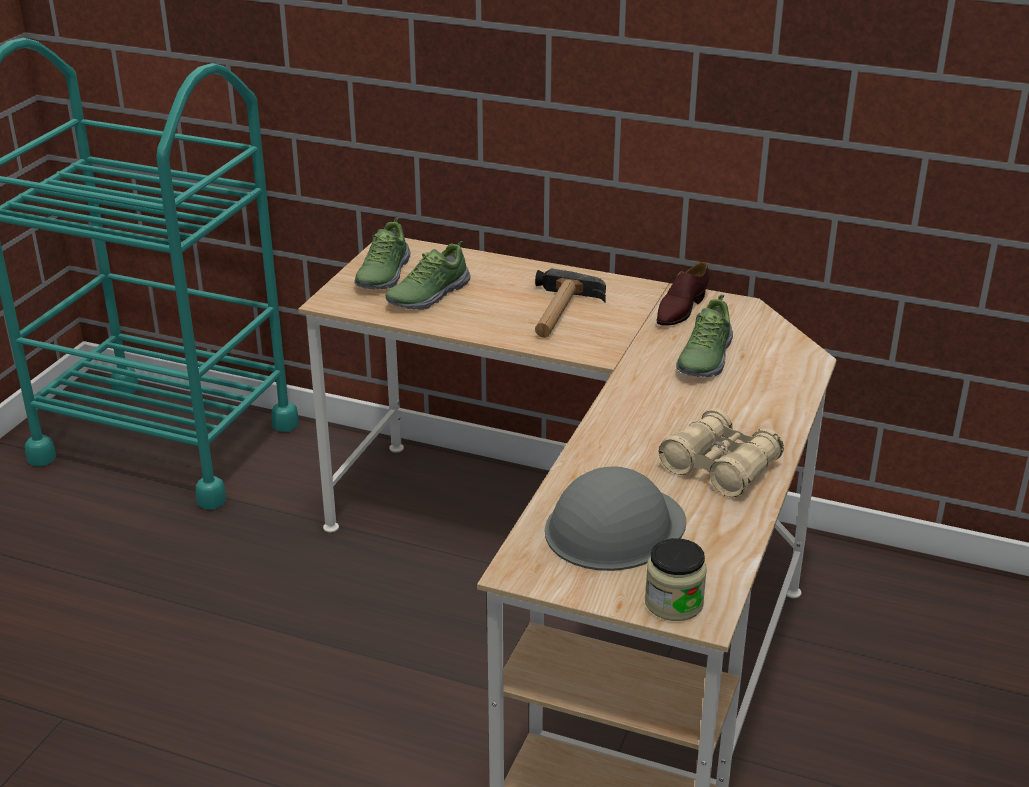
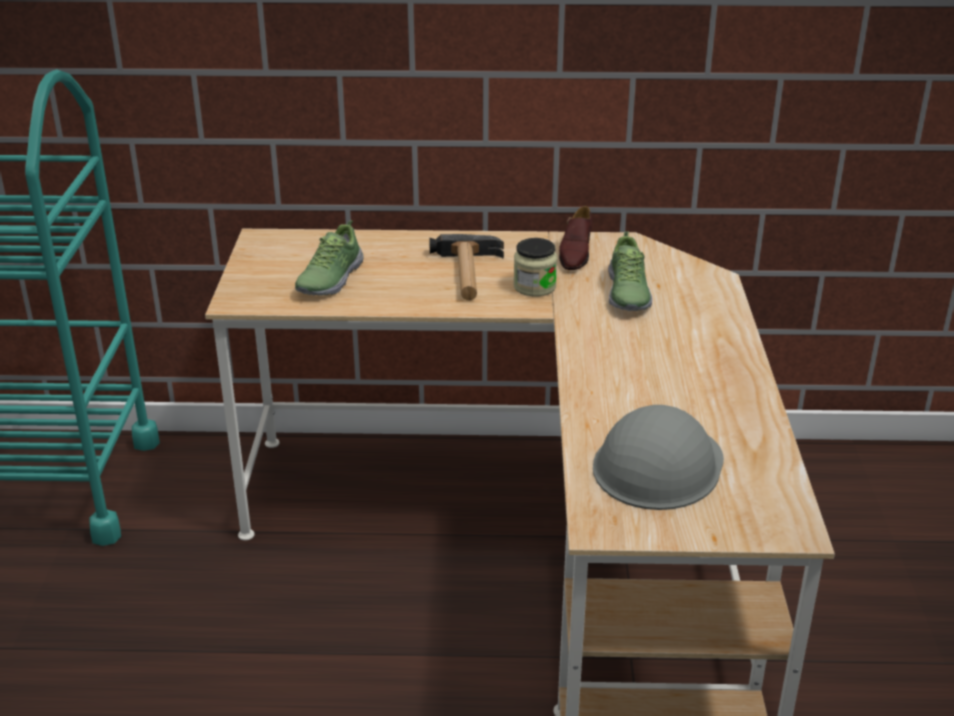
camera: 20 degrees left, 0 degrees up
shoe [354,218,410,290] -> none
jar [645,538,707,621] -> jar moved to [514,238,557,296]
beige binoculars [659,408,784,497] -> none

